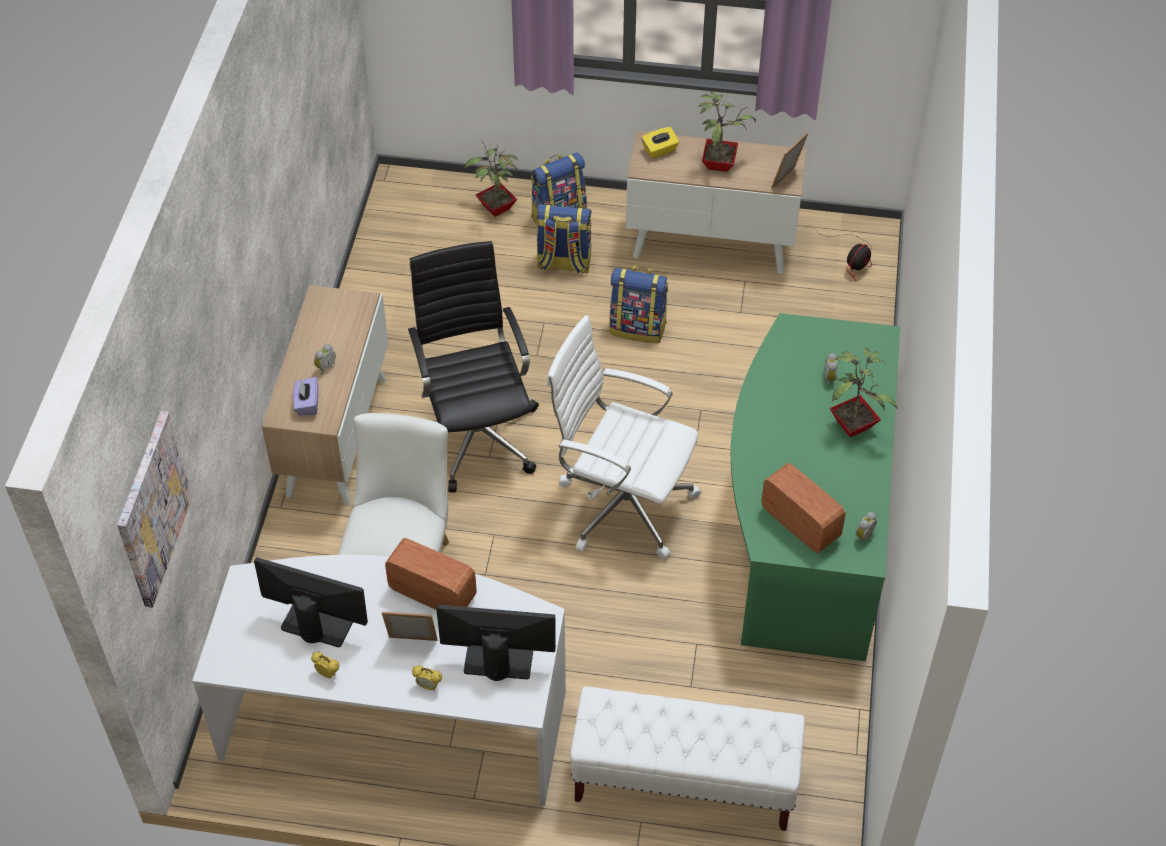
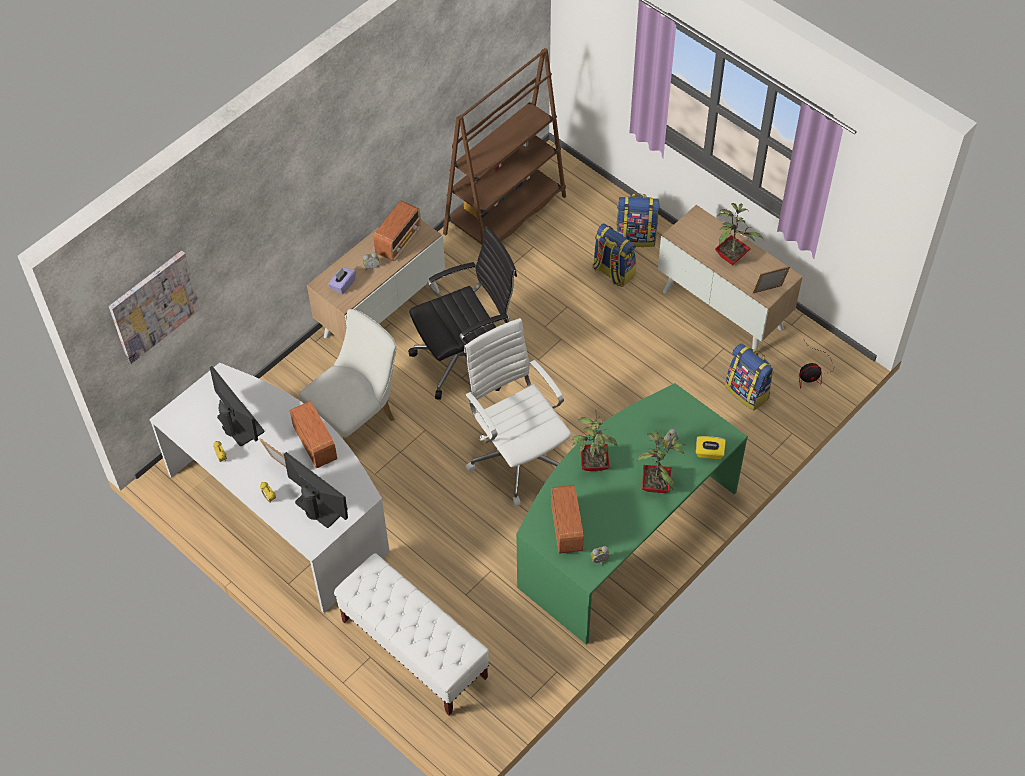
camera: 35 degrees right, 5 degrees up
black office chair [408,241,539,492] -> black office chair turned 45 degrees clockwise [408,226,517,400]
potted plant [465,141,518,217] -> potted plant moved to [572,417,617,471]
backpack [609,266,668,343] -> backpack moved to [725,343,774,411]
yellow tissue box [642,127,679,159] -> yellow tissue box moved to [696,436,726,459]
none -> radio [374,201,421,261]
none -> brown bookcase [443,48,566,244]

